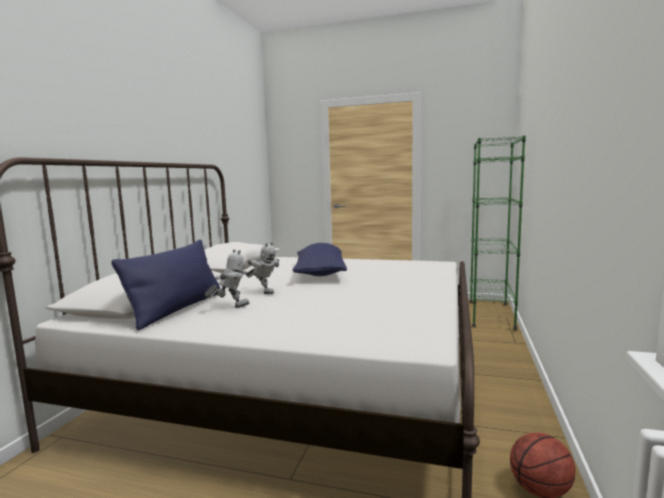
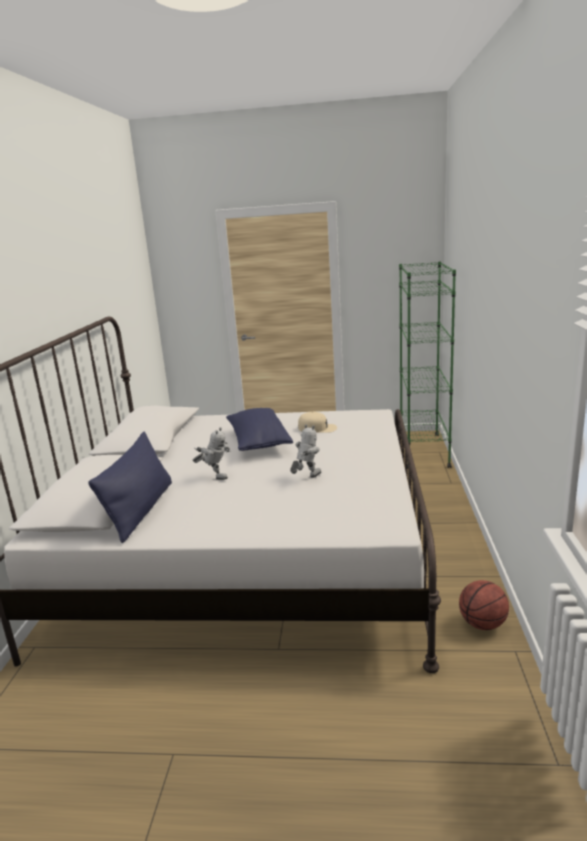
camera: 10 degrees left, 10 degrees up
toy robot [205,249,249,308] -> toy robot moved to [290,424,321,478]
none -> beige cap [298,412,337,433]

